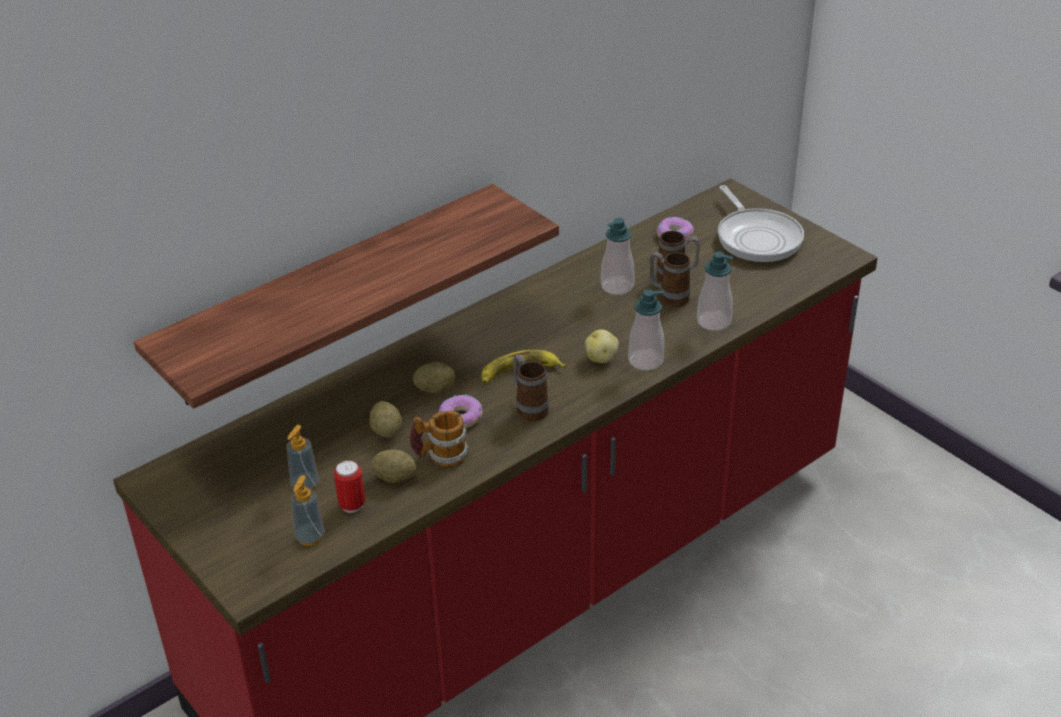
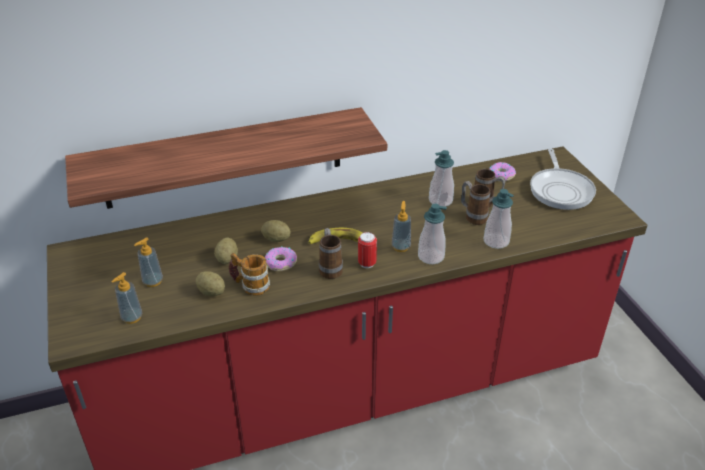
camera: 20 degrees right, 0 degrees up
can [334,460,365,513] -> can moved to [358,232,377,268]
potato [585,329,619,363] -> soap dispenser [392,201,411,252]

